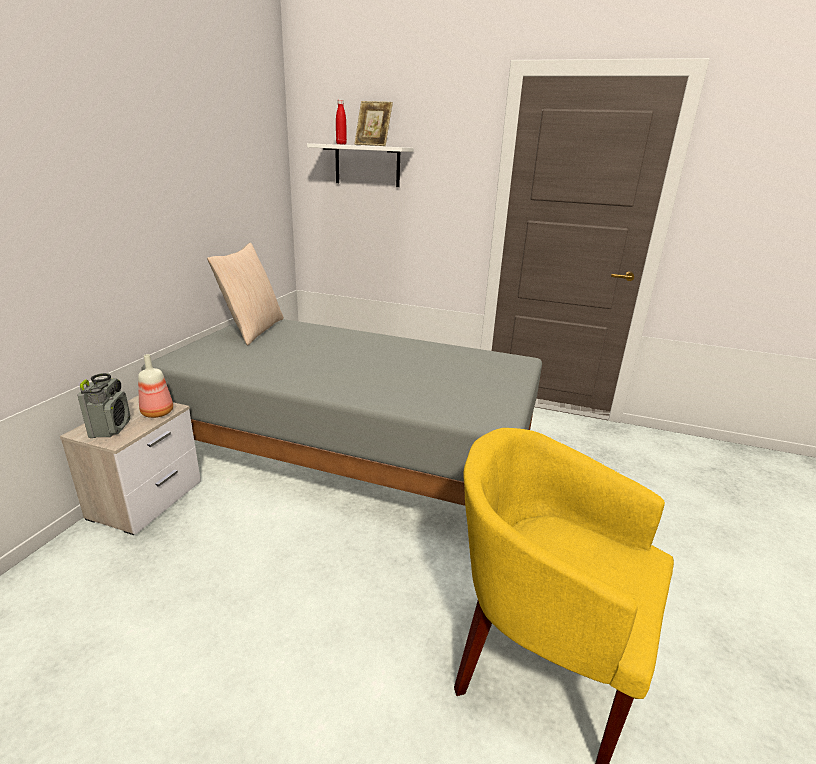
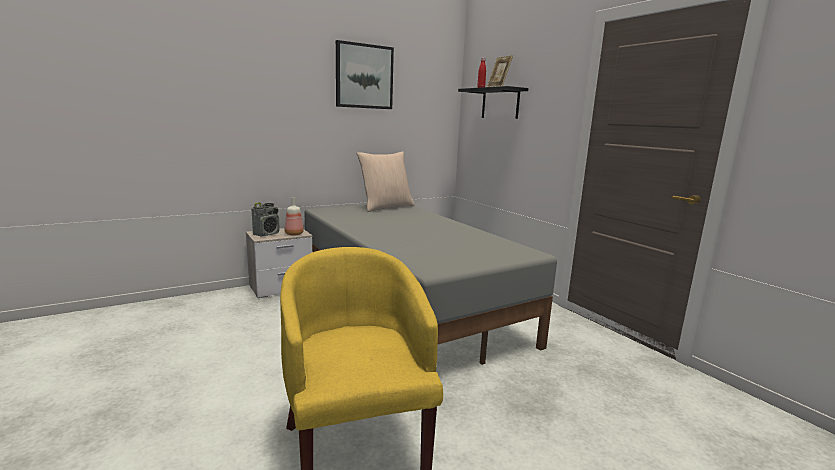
camera: 40 degrees right, 10 degrees down
white shelf [307,143,414,187] -> black shelf [458,86,528,119]
none -> picture [336,40,394,109]

